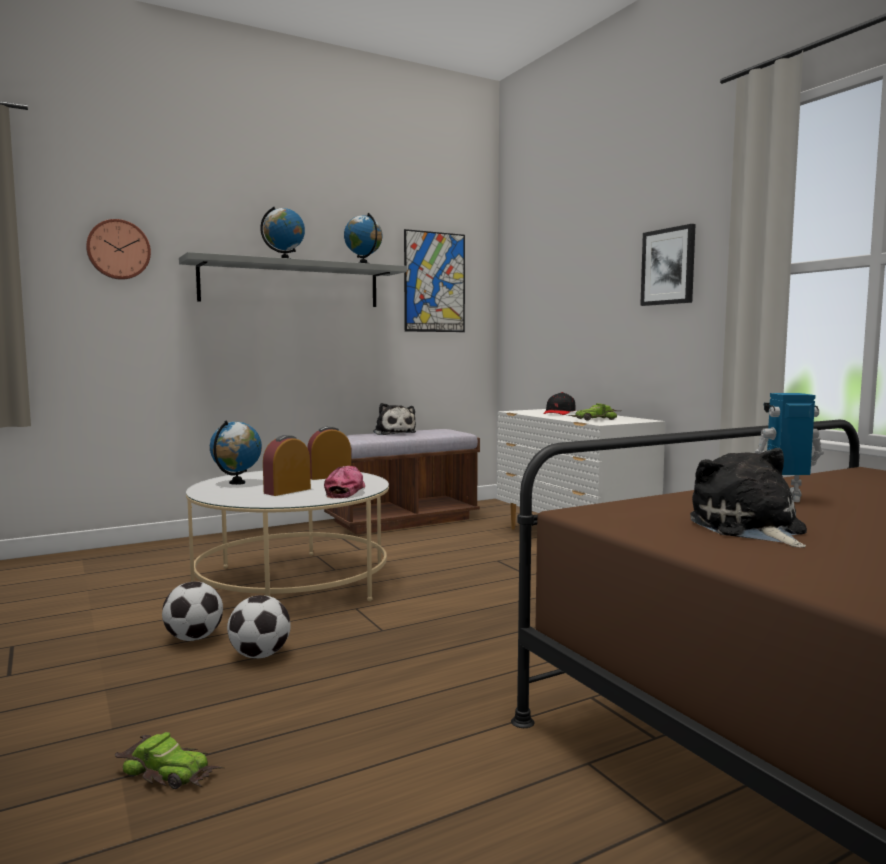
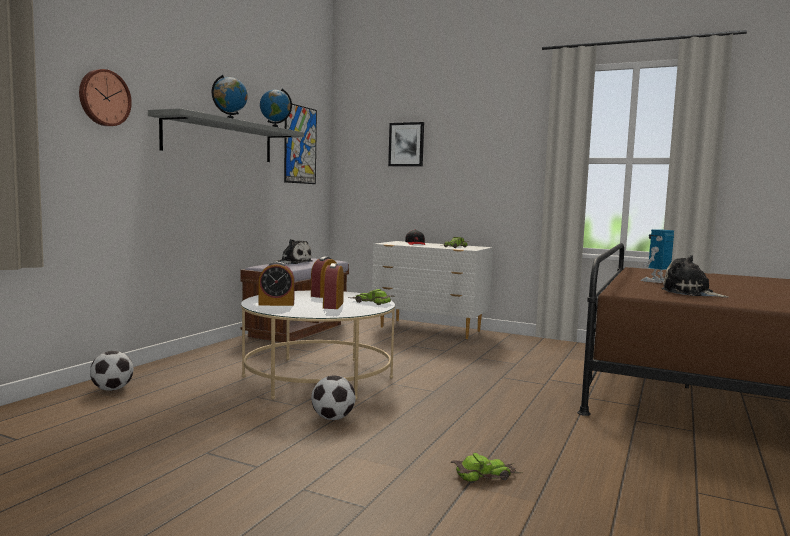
camera: 35 degrees left, 0 degrees up
globe [210,421,262,485] -> alarm clock [259,262,295,306]
football [227,595,291,658] -> football moved to [90,351,133,391]
cap [324,466,365,498] -> toy car [353,289,395,305]
picture [640,224,696,306] -> picture moved to [388,122,424,167]

